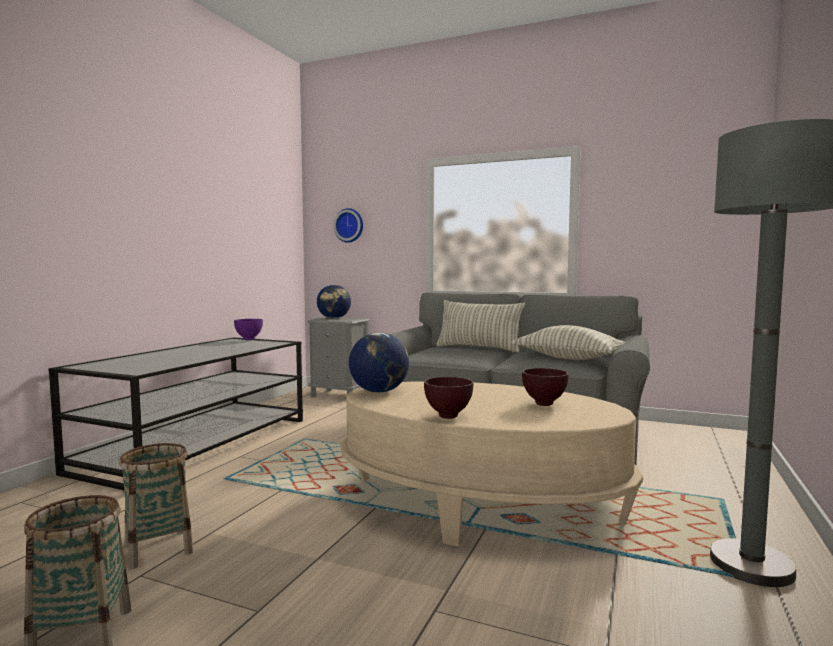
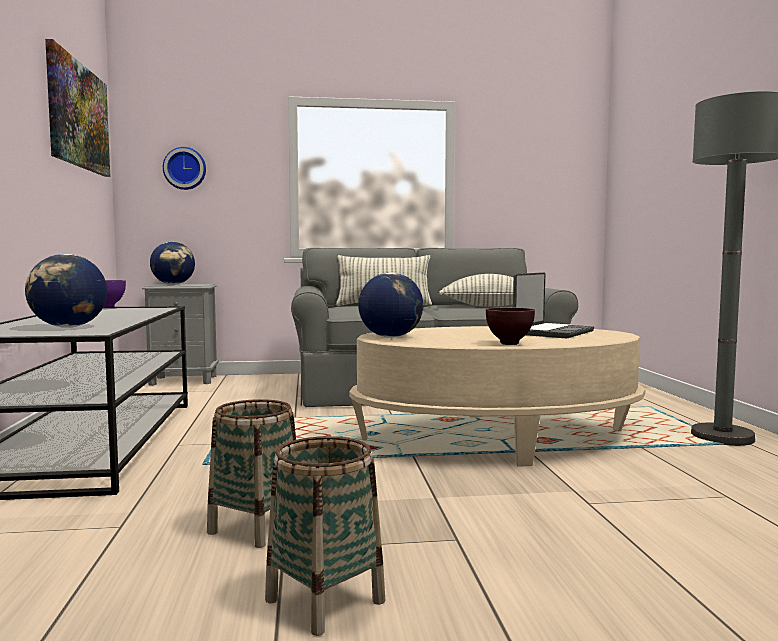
camera: 30 degrees left, 0 degrees up
brown bowl [522,368,569,406] -> laptop [513,272,594,338]
none -> globe [25,254,107,328]
none -> picture [45,39,110,177]

